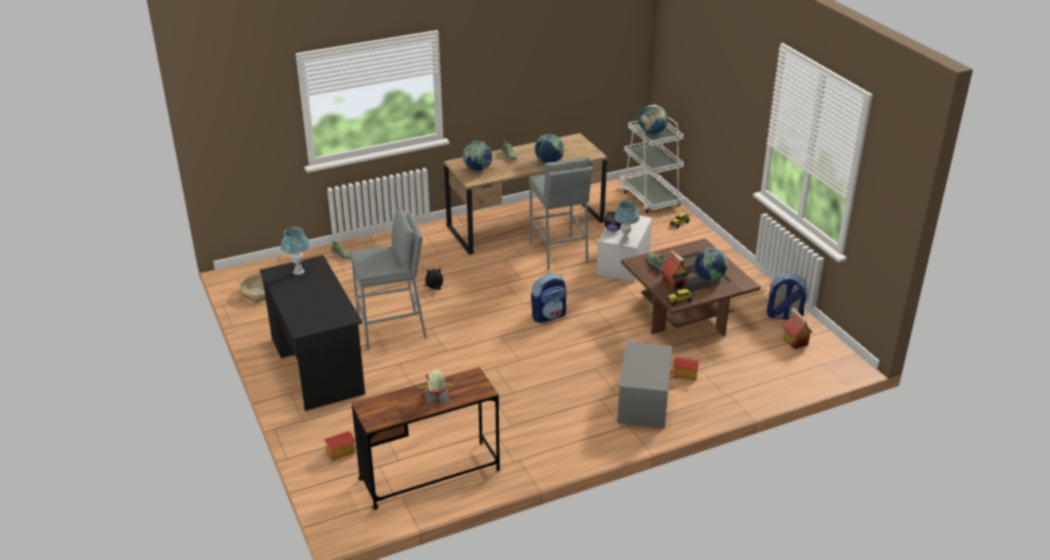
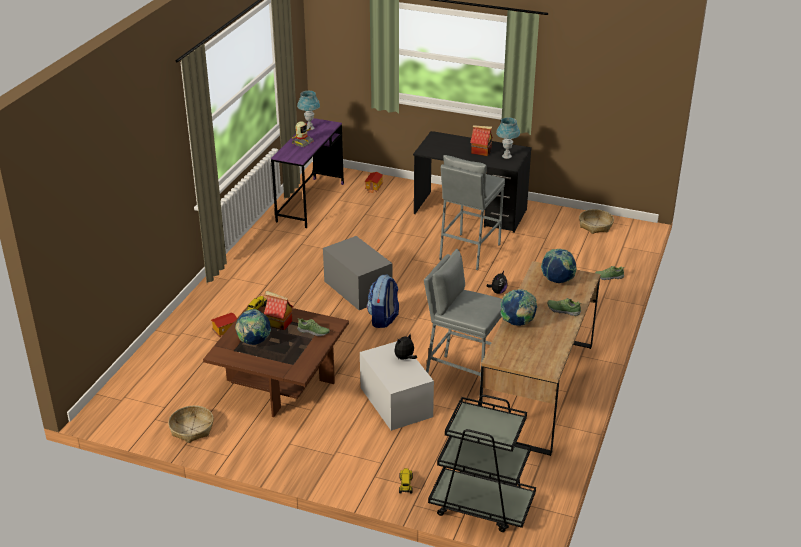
camera: 135 degrees right, 0 degrees up
brown desk [351,367,500,510] -> purple desk [271,118,344,228]
blue table lamp [614,201,640,244] -> blue table lamp moved to [297,91,320,130]
grey storage box [617,341,672,428] -> grey storage box moved to [323,236,393,310]
white cart [620,117,684,213] -> black cart [428,395,536,532]
globe [639,105,668,134] -> none
backpack [767,273,807,320] -> basket [168,406,214,443]
toy house [783,308,813,349] -> toy house moved to [470,125,493,156]

